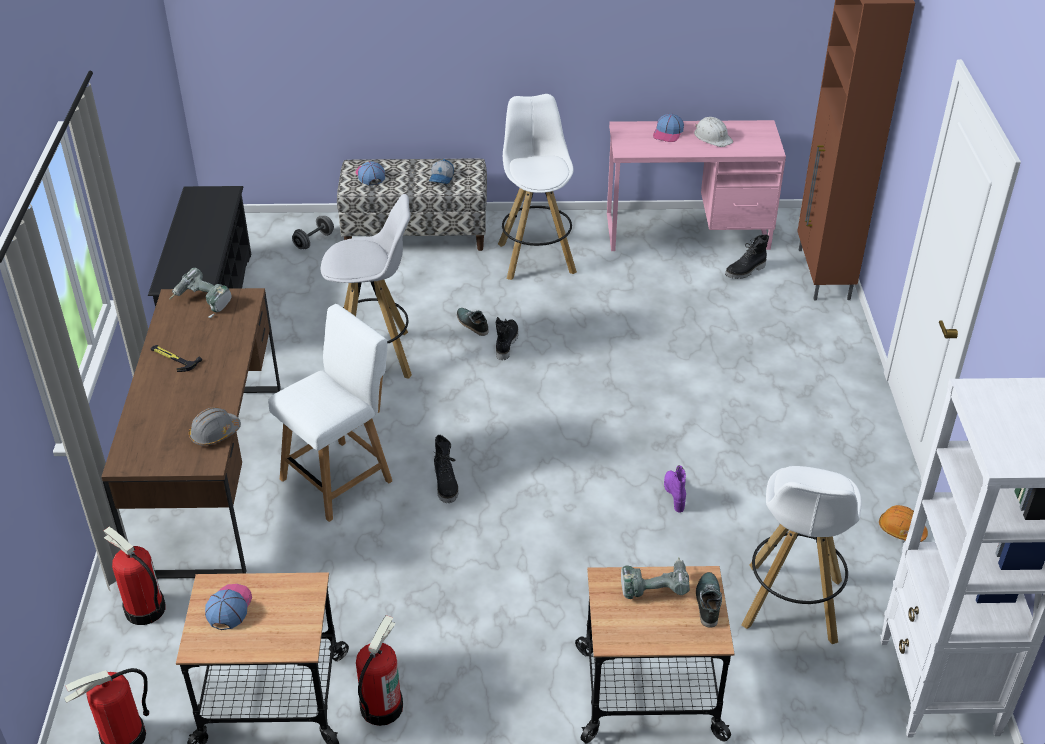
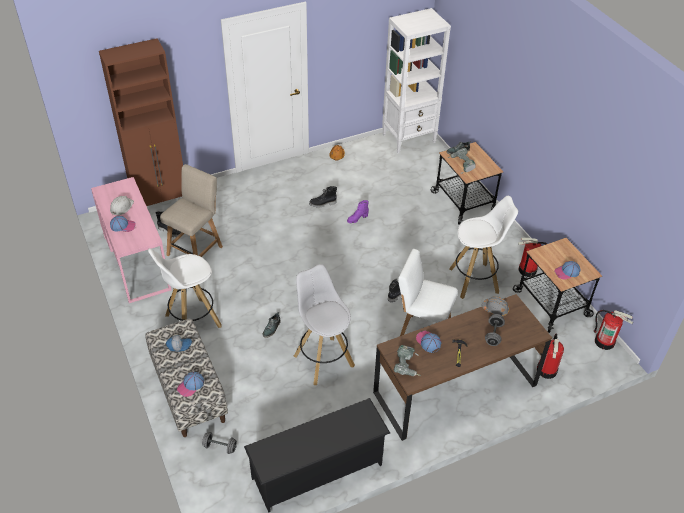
camera: 115 degrees left, 5 degrees up
black boot [496,317,518,360] -> black boot moved to [309,186,337,208]
white stool [742,466,862,644] -> white stool moved to [449,196,518,299]
none -> beige chair [160,164,223,257]
none -> cap [416,331,441,353]
none -> grey dumbbell [485,314,505,346]

